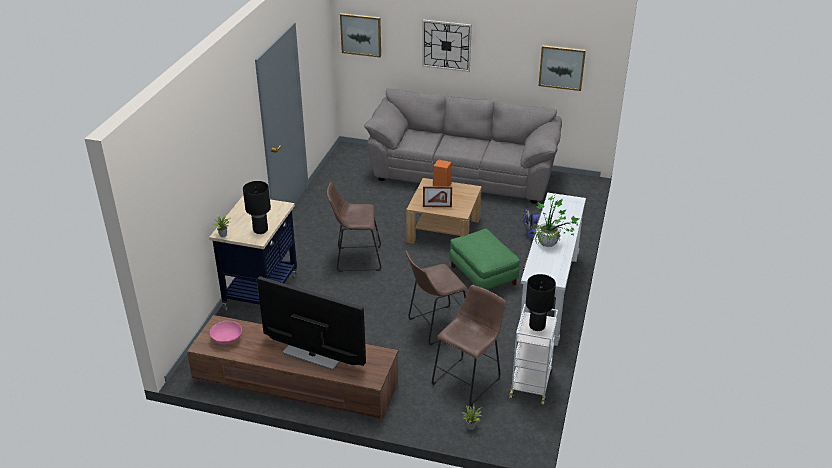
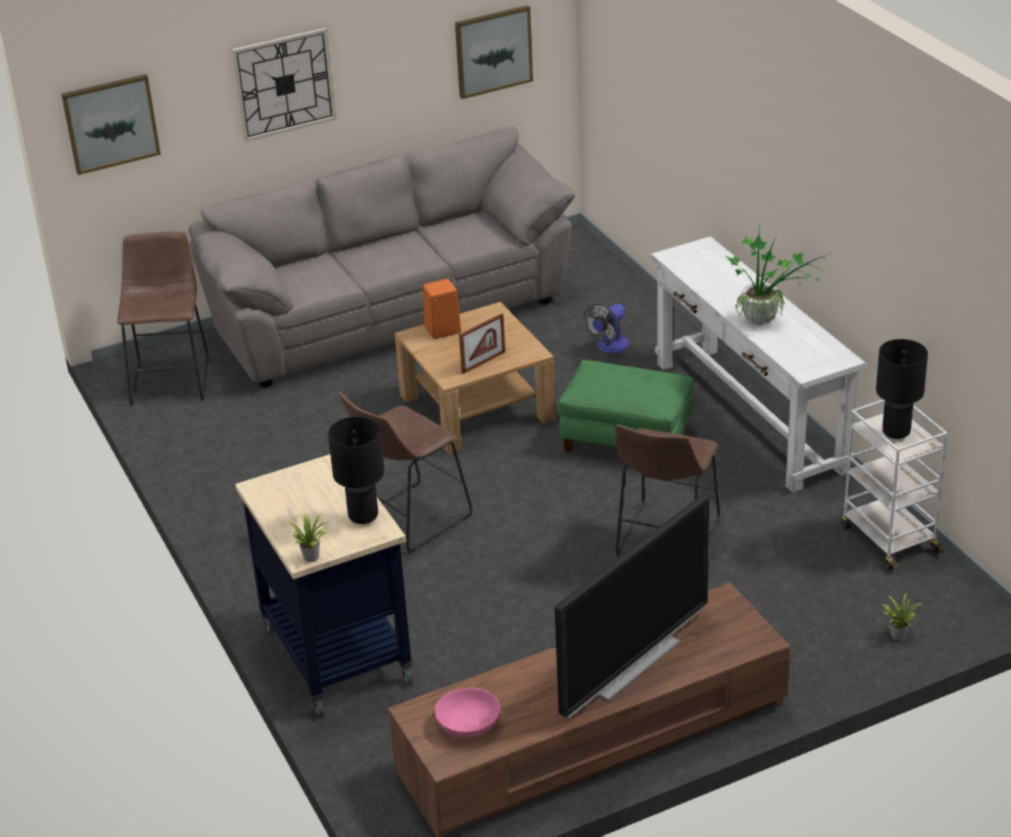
camera: 40 degrees left, 0 degrees up
television [257,276,366,370] -> television turned 150 degrees clockwise [555,495,710,718]
brown stool [432,285,506,406] -> brown stool moved to [117,232,209,405]

